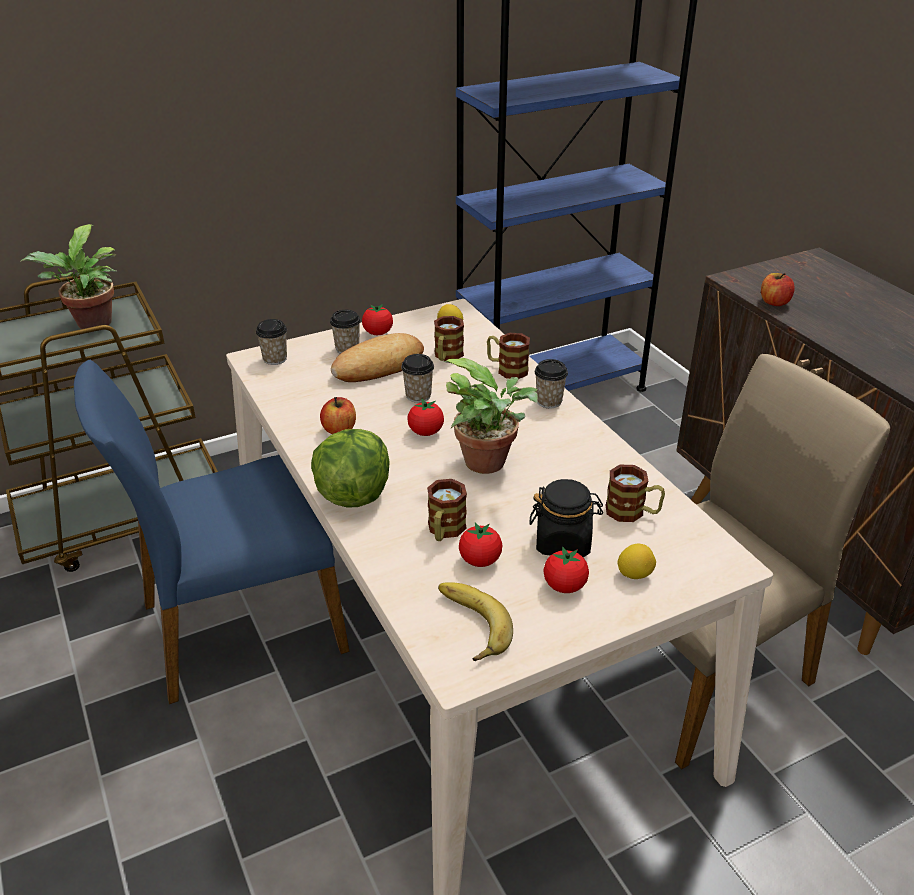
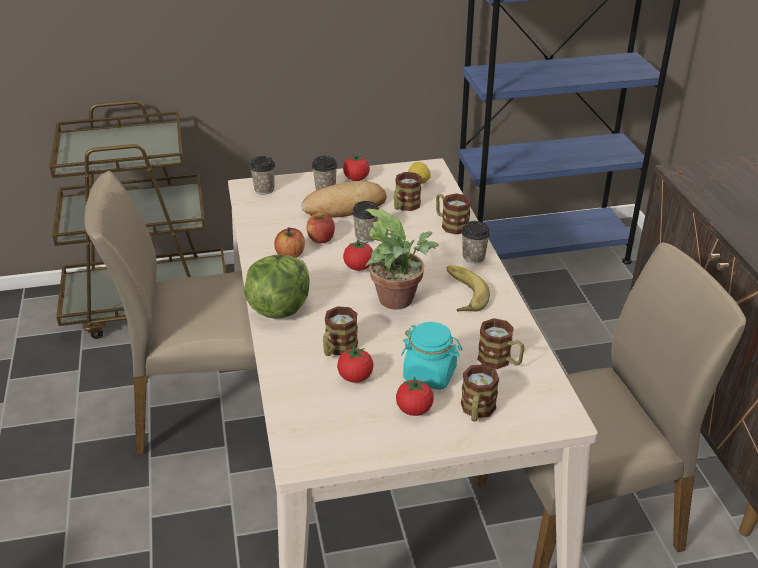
camera: 15 degrees right, 0 degrees up
potted plant [20,224,118,329] -> none
blue chair [74,360,350,704] -> beige chair [85,171,257,455]
banana [438,582,513,661] -> banana moved to [446,265,490,312]
black jar [529,479,603,557] -> turquoise jar [401,322,462,390]
lemon [617,544,656,579] -> mug [461,364,499,422]
apple [761,273,795,306] -> apple moved to [306,213,335,243]

